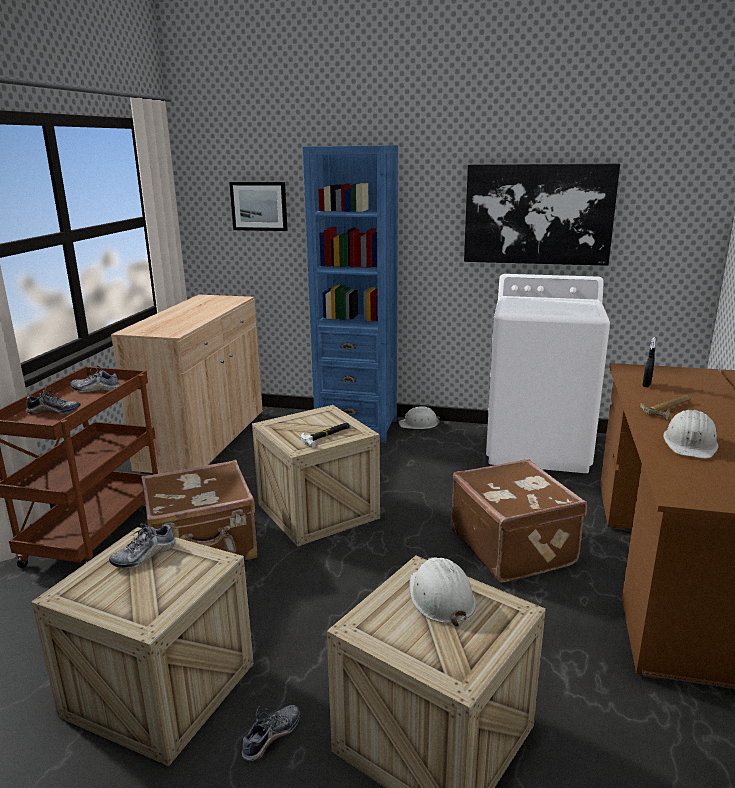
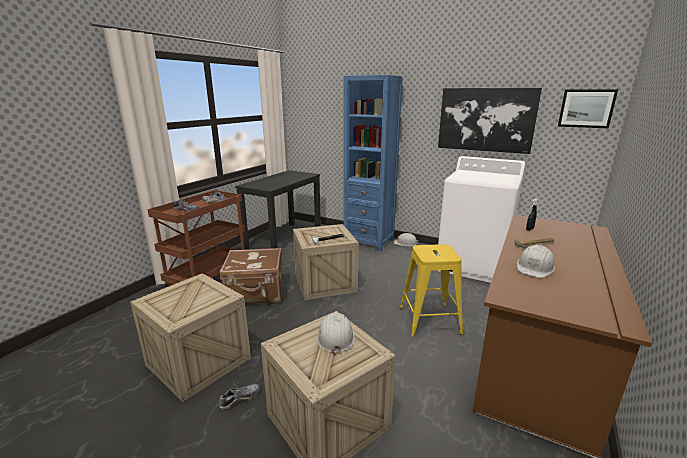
camera: 15 degrees right, 0 degrees up
shoe [109,523,175,569] -> none
beige cabinet [111,295,263,474] -> black desk [235,170,321,250]
picture [229,182,288,231] -> picture moved to [558,89,618,128]
brown suitcase [451,459,587,583] -> yellow stool [400,244,463,337]

